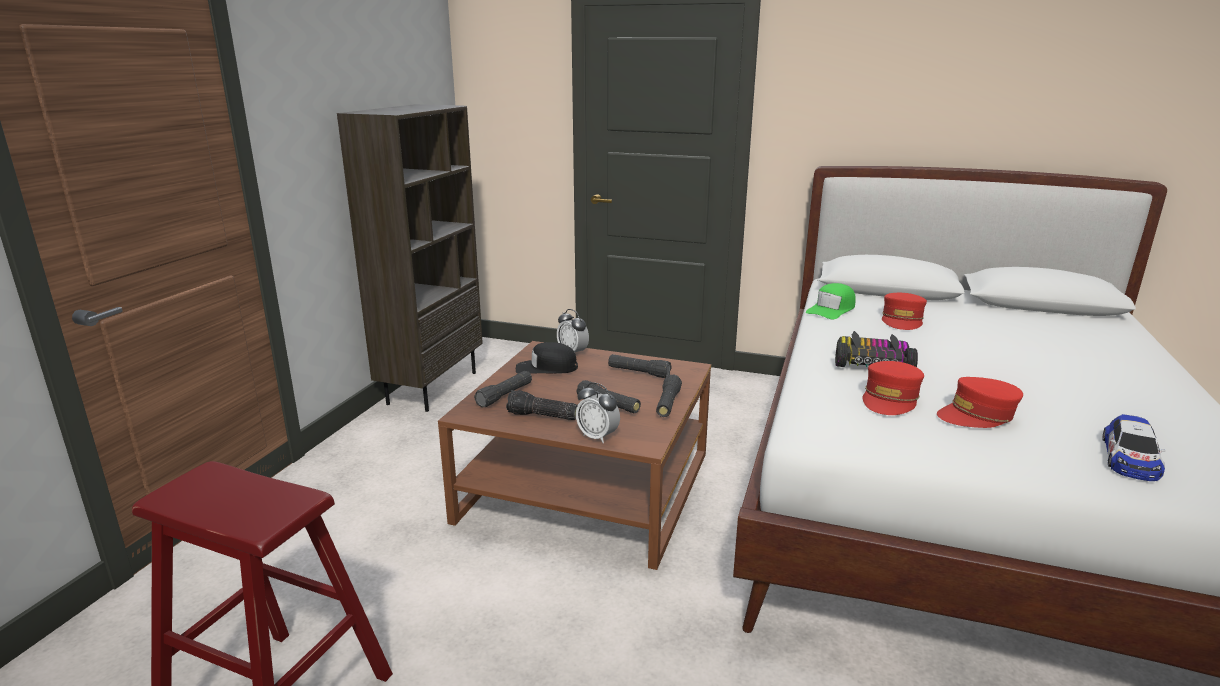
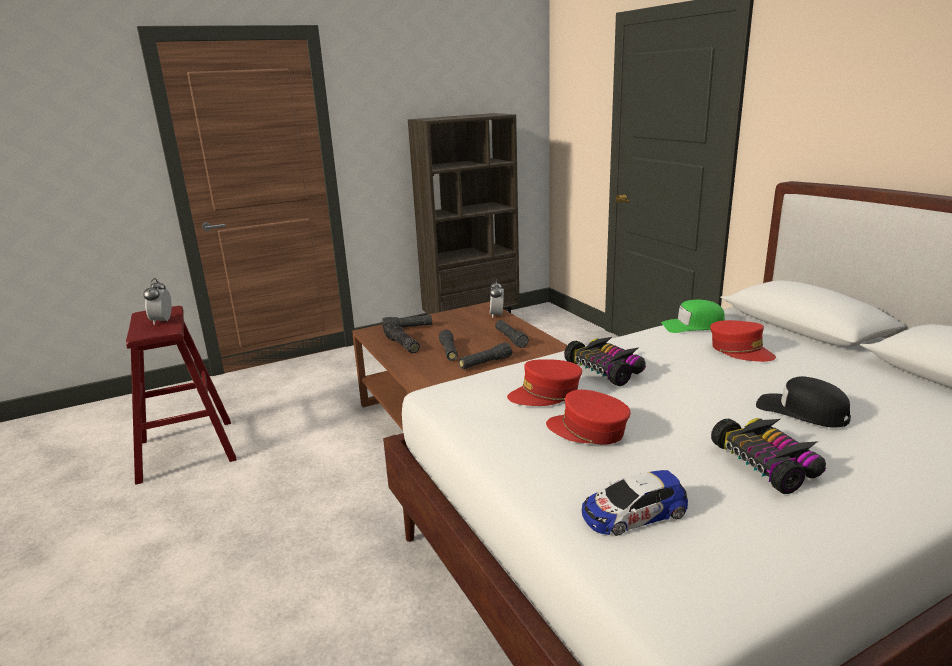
camera: 45 degrees right, 0 degrees up
black cap [516,342,578,374] -> black cap moved to [756,376,851,428]
alarm clock [576,382,620,443] -> alarm clock moved to [143,278,172,325]
red cap [882,293,927,330] -> red cap turned 105 degrees counterclockwise [710,320,776,362]
none -> toy car [711,418,826,494]

